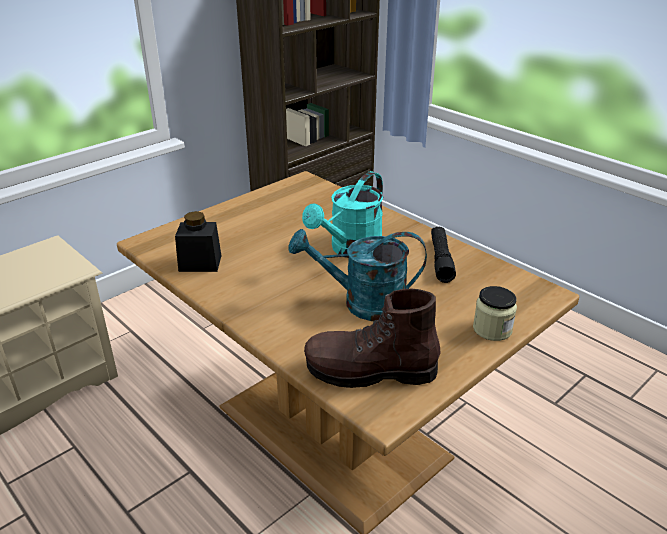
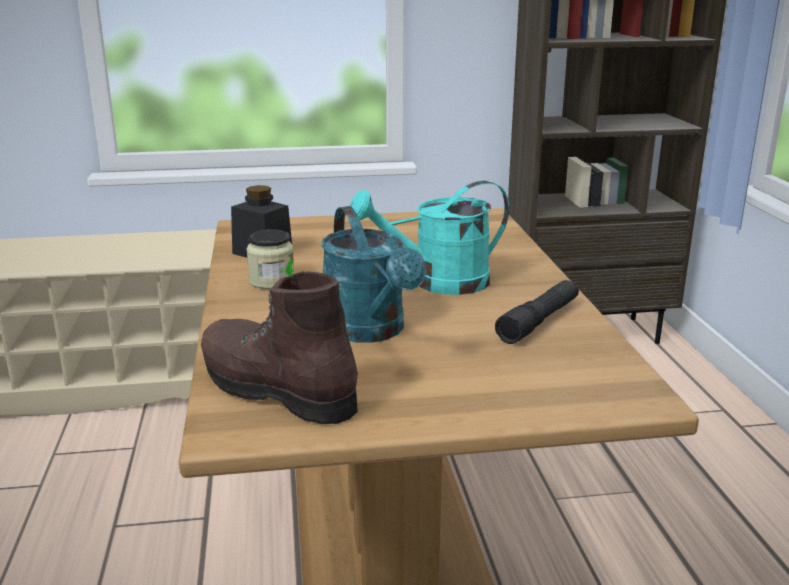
camera: 35 degrees right, 10 degrees down
turquoise watering can [288,229,427,321] -> turquoise watering can turned 150 degrees counterclockwise [321,206,426,343]
jar [473,286,517,341] -> jar moved to [246,229,294,289]

